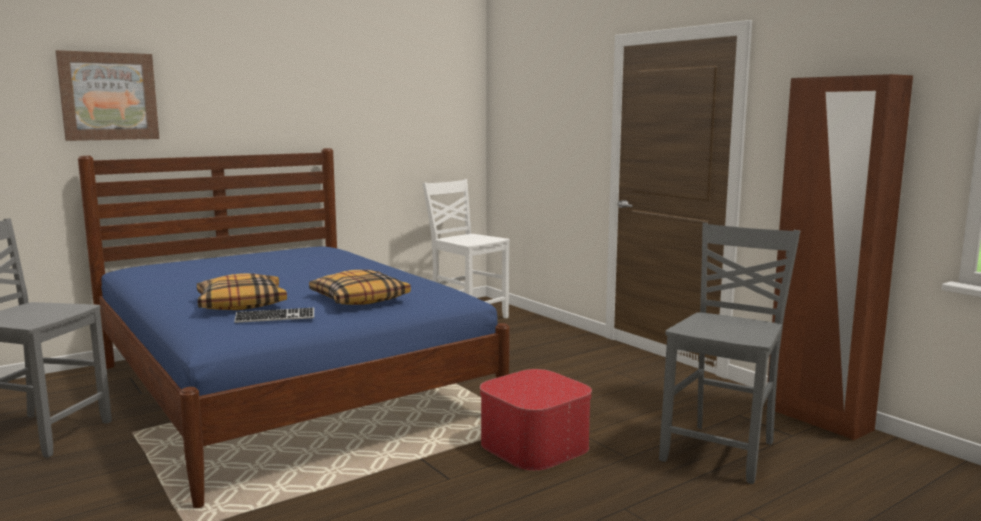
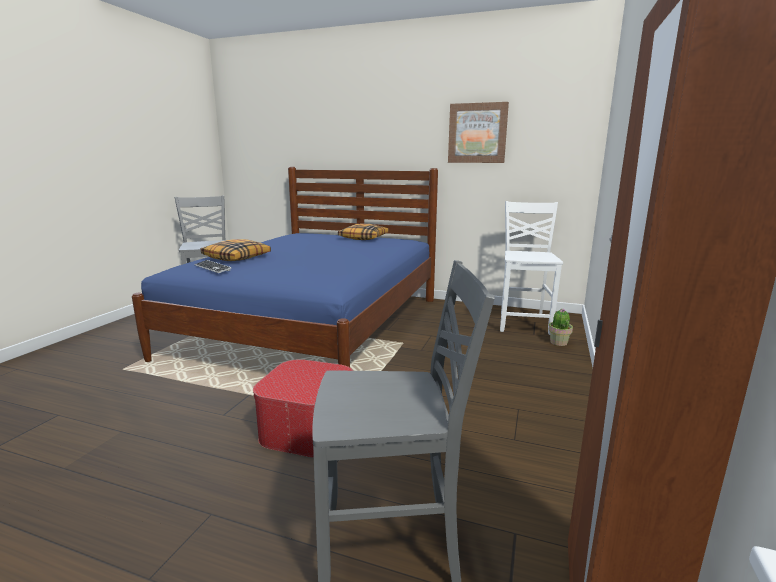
camera: 55 degrees right, 5 degrees up
picture [56,50,159,141] -> picture moved to [448,102,509,163]
pillow [309,270,411,305] -> pillow moved to [338,224,389,240]
none -> potted plant [549,309,573,346]

